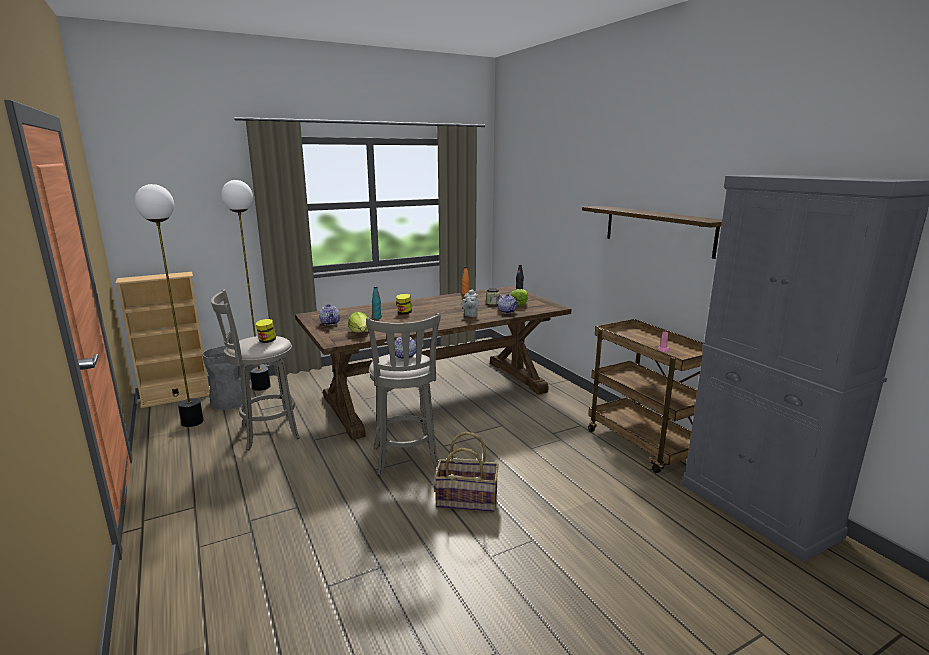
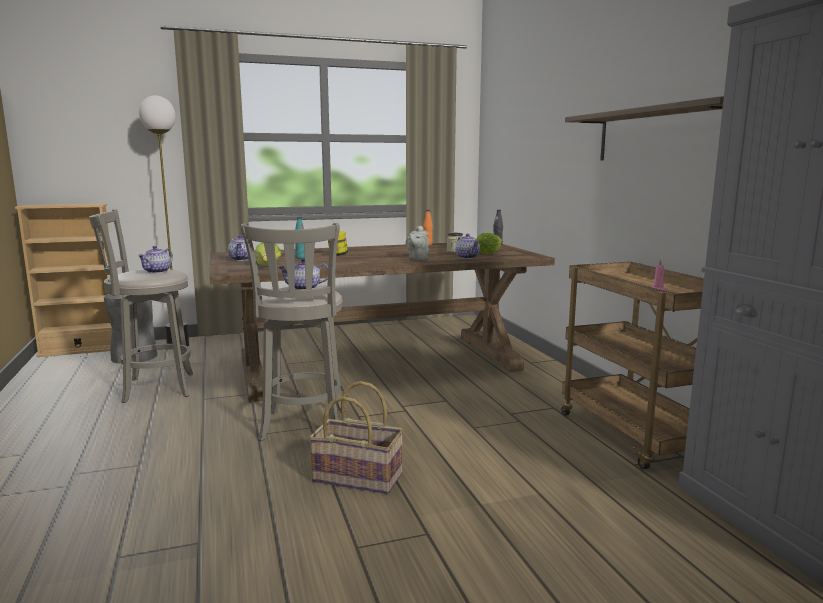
camera: 10 degrees right, 5 degrees down
floor lamp [135,184,204,427] -> none
jar [256,319,276,343] -> teapot [138,246,173,273]

